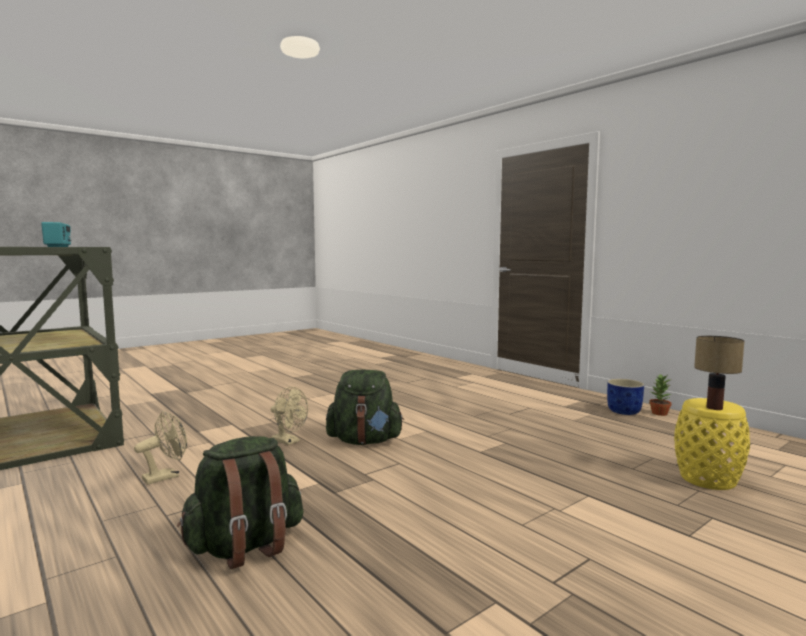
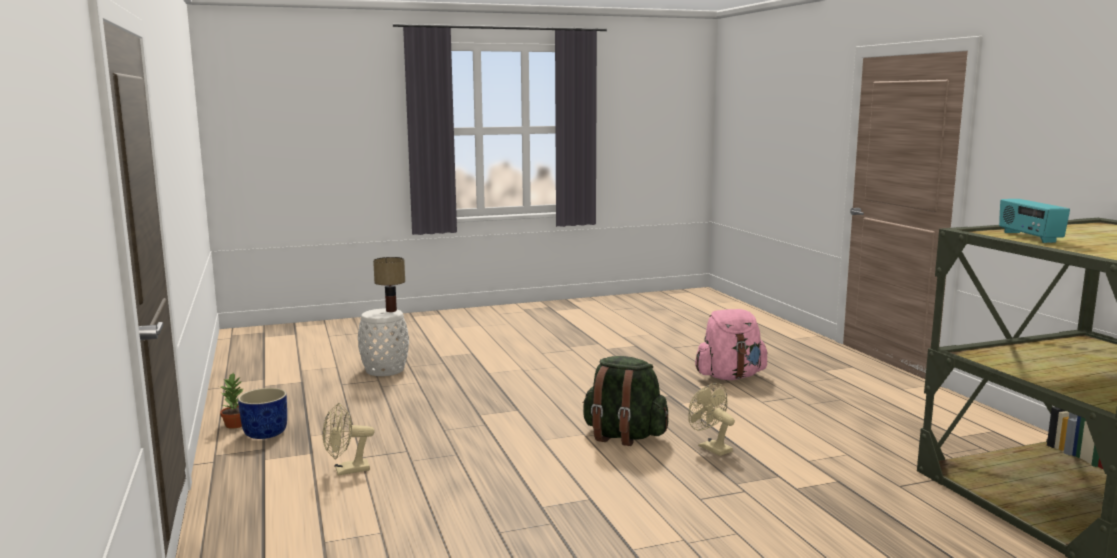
camera: 160 degrees left, 5 degrees up
beige fan [134,411,187,484] -> beige fan moved to [322,403,375,475]
green backpack [177,436,303,569] -> pink backpack [695,309,768,380]
yellow stool [674,398,750,490] -> white stool [358,308,409,376]

